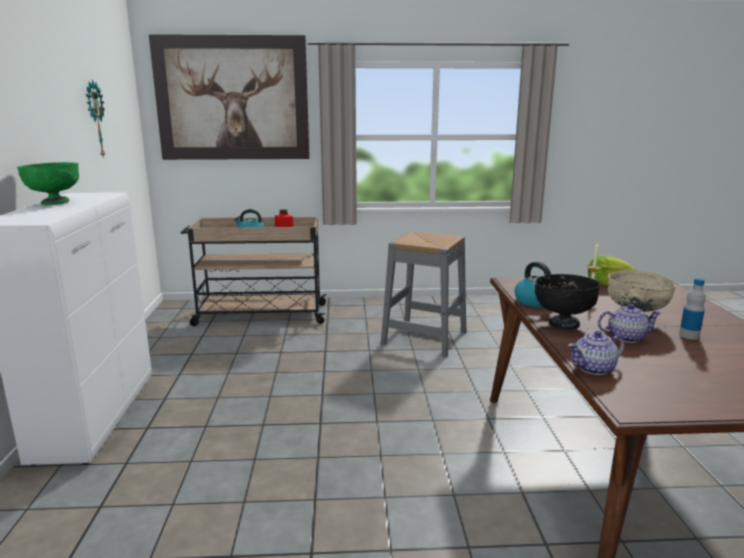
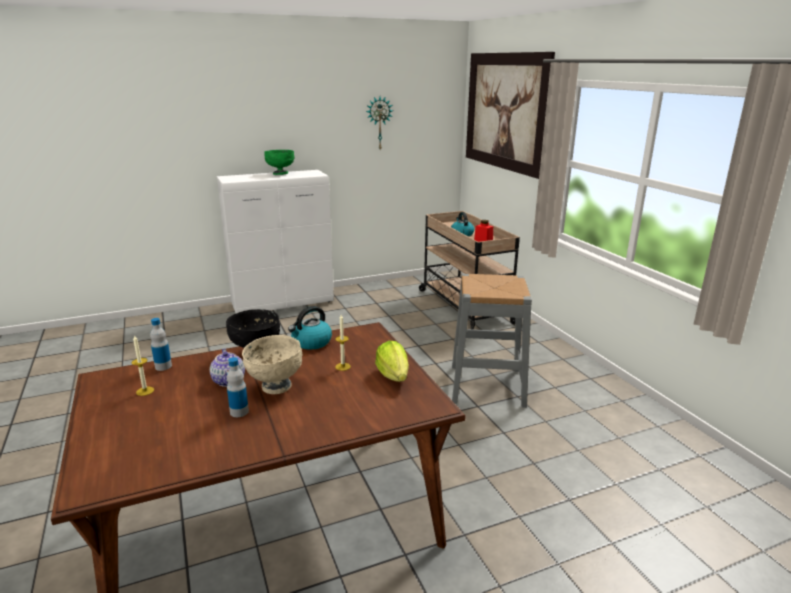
camera: 70 degrees right, 5 degrees up
teapot [568,330,624,375] -> bottle [150,318,172,371]
none -> candle [132,335,154,396]

